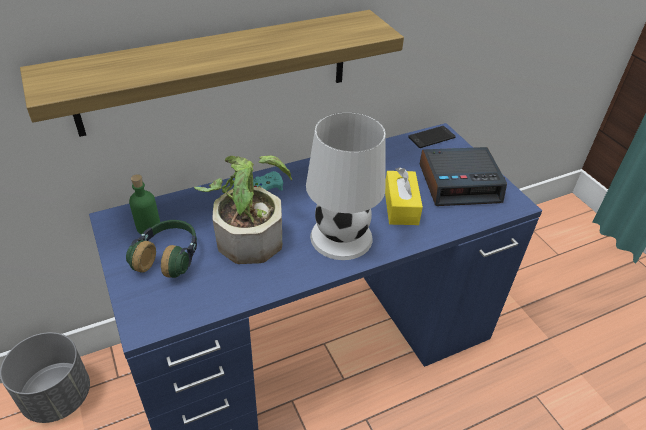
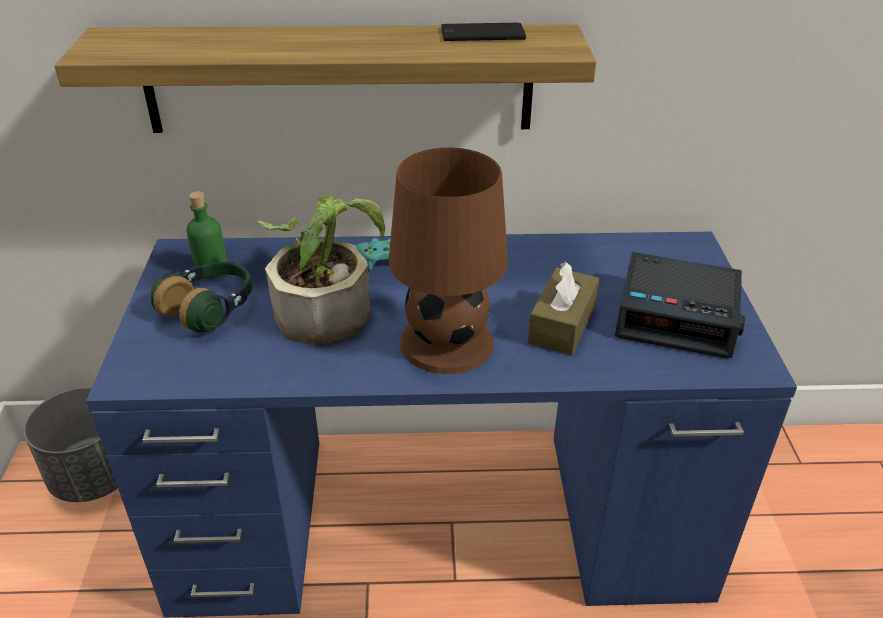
camera: 25 degrees right, 5 degrees down
white table lamp [306,112,385,260] -> brown table lamp [389,148,508,374]
yellow tissue box [385,167,423,225] -> brown tissue box [528,262,599,356]
phone [408,126,456,148] -> phone moved to [441,23,526,41]

